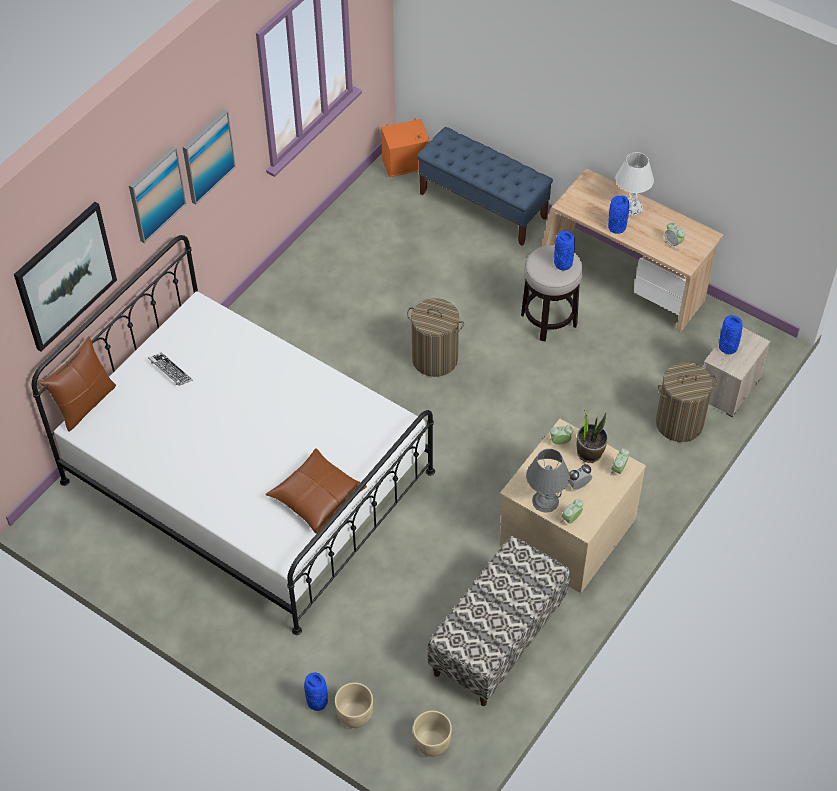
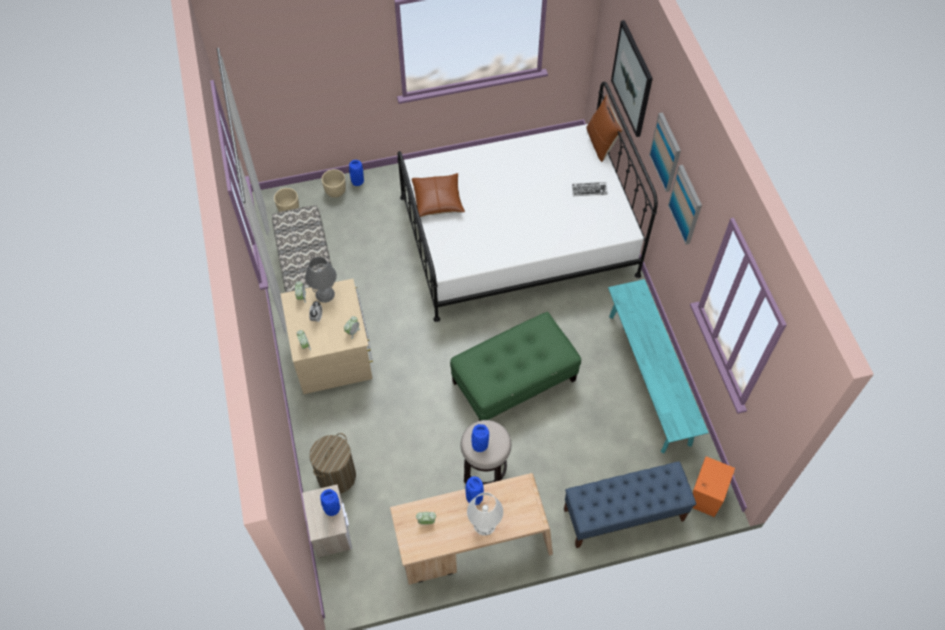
camera: 130 degrees right, 5 degrees up
laundry basket [407,298,464,377] -> green ottoman [450,312,581,421]
potted plant [576,410,608,463] -> none
none -> turquoise bench [608,279,709,454]

